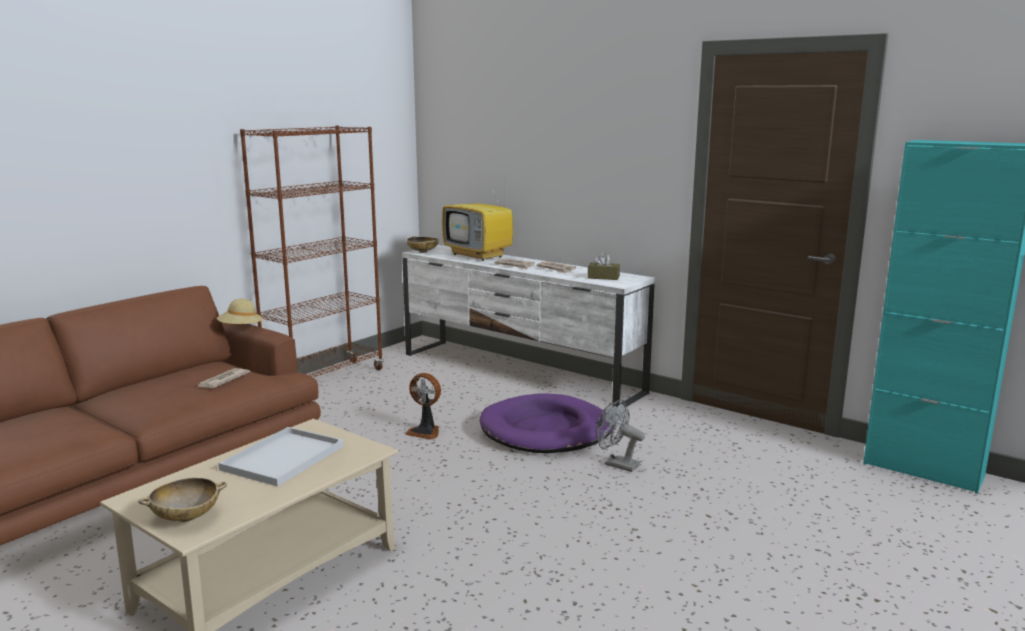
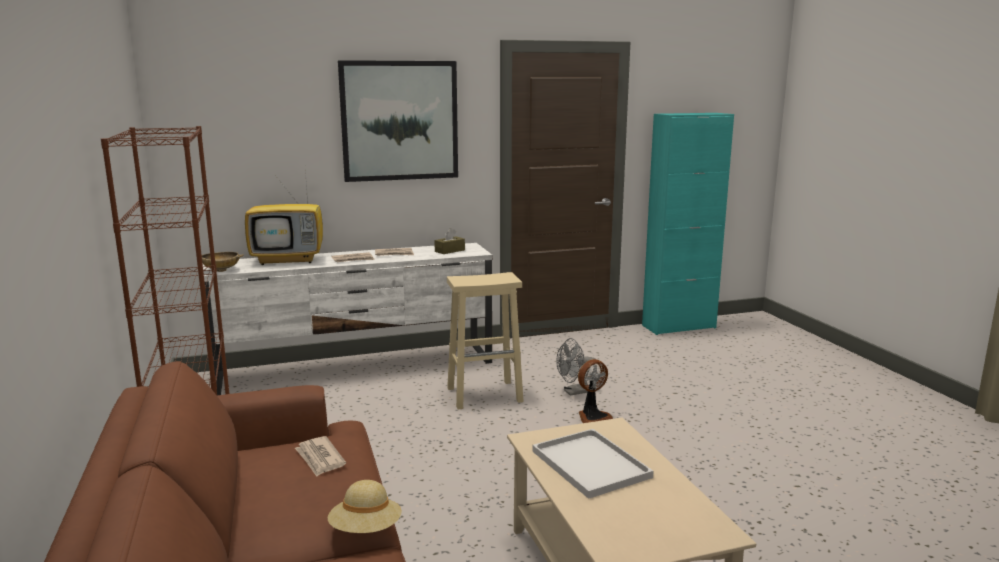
camera: 55 degrees left, 0 degrees up
beige bowl [138,478,227,522] -> none
beige hat [217,299,264,324] -> beige hat moved to [328,480,402,533]
fan [405,373,441,440] -> fan moved to [578,359,613,423]
purple dog bed [480,394,612,453] -> beige stool [447,272,524,409]
none -> picture [338,60,458,182]

